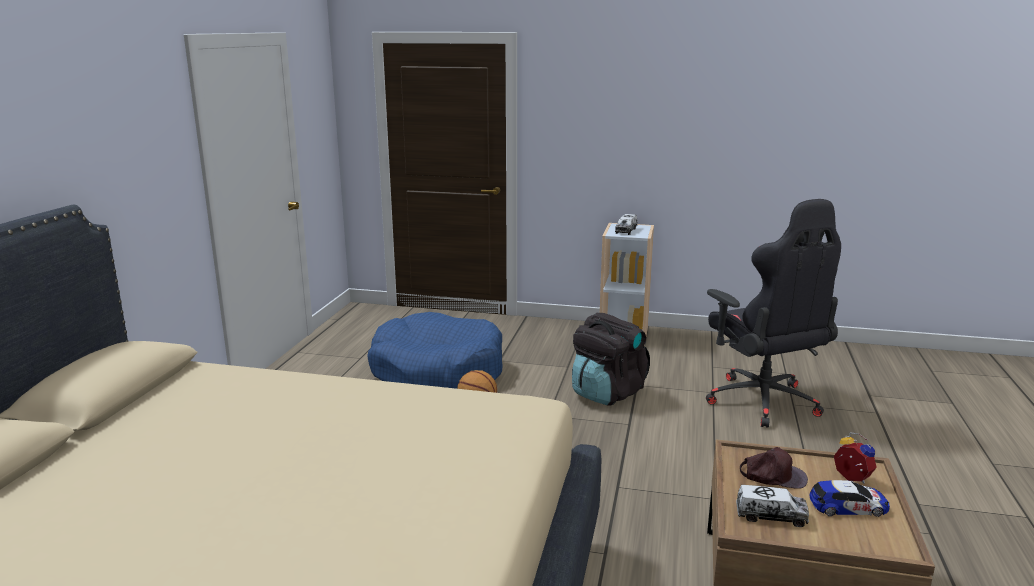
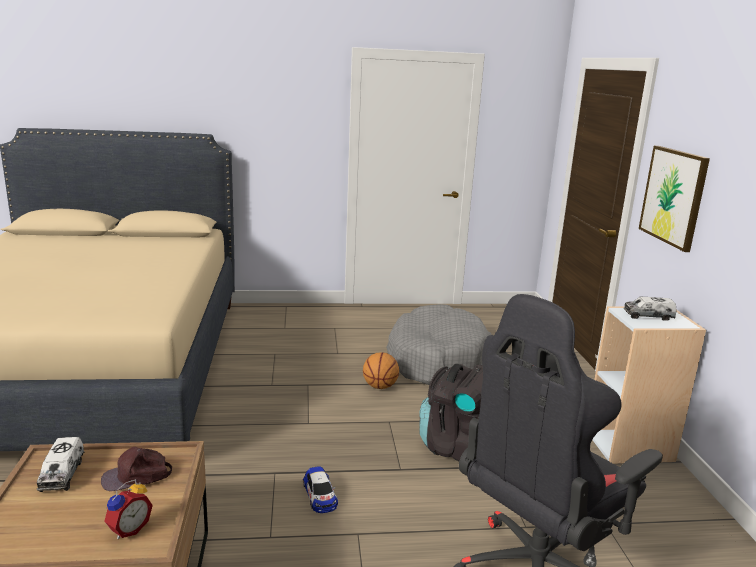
camera: 70 degrees right, 0 degrees up
blue dog bed [367,312,502,389] -> grey dog bed [386,304,491,385]
brown cap [740,447,808,489] -> brown cap turned 75 degrees clockwise [101,447,172,491]
toy car [810,480,890,517] -> toy car moved to [303,466,338,513]
none -> picture [639,146,710,252]

